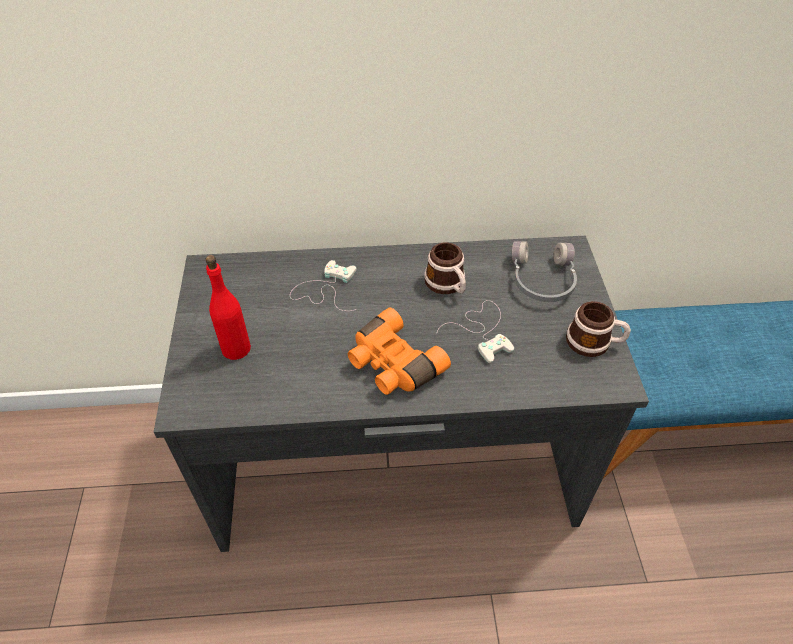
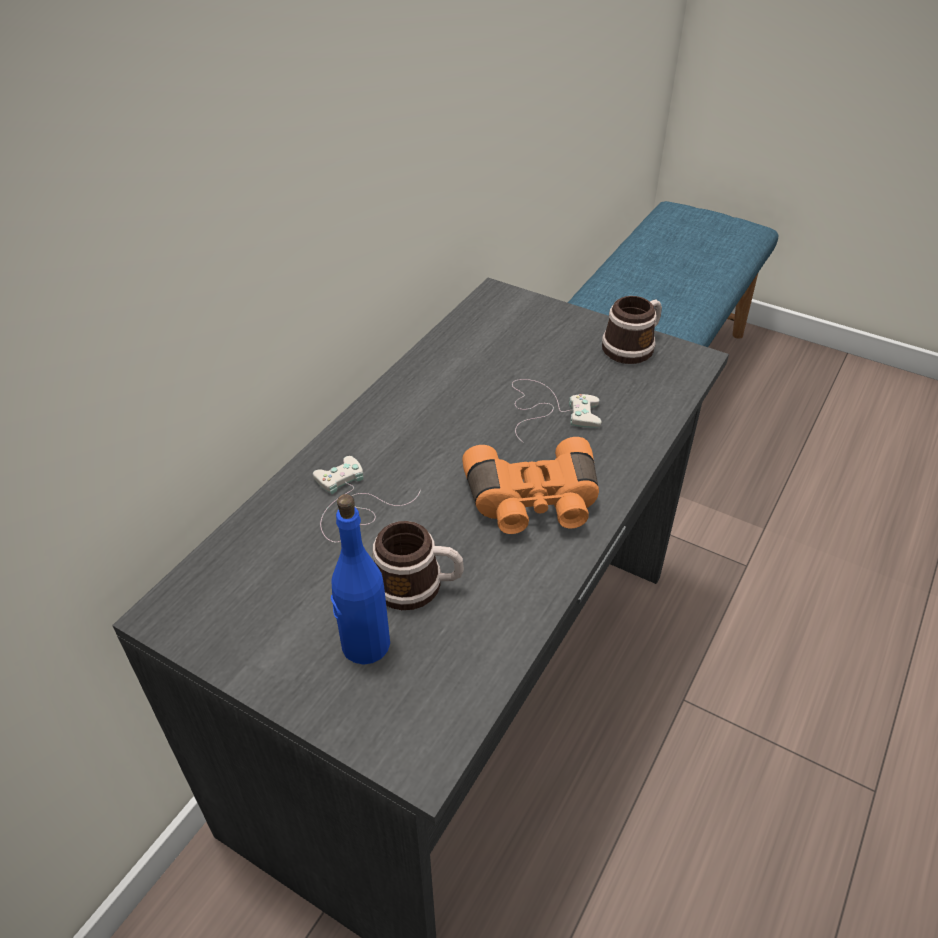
camera: 55 degrees left, 5 degrees down
red bottle [205,255,251,360] -> blue bottle [331,494,390,665]
mug [424,242,466,294] -> mug moved to [373,521,464,610]
grey headphones [512,241,577,302] -> none

